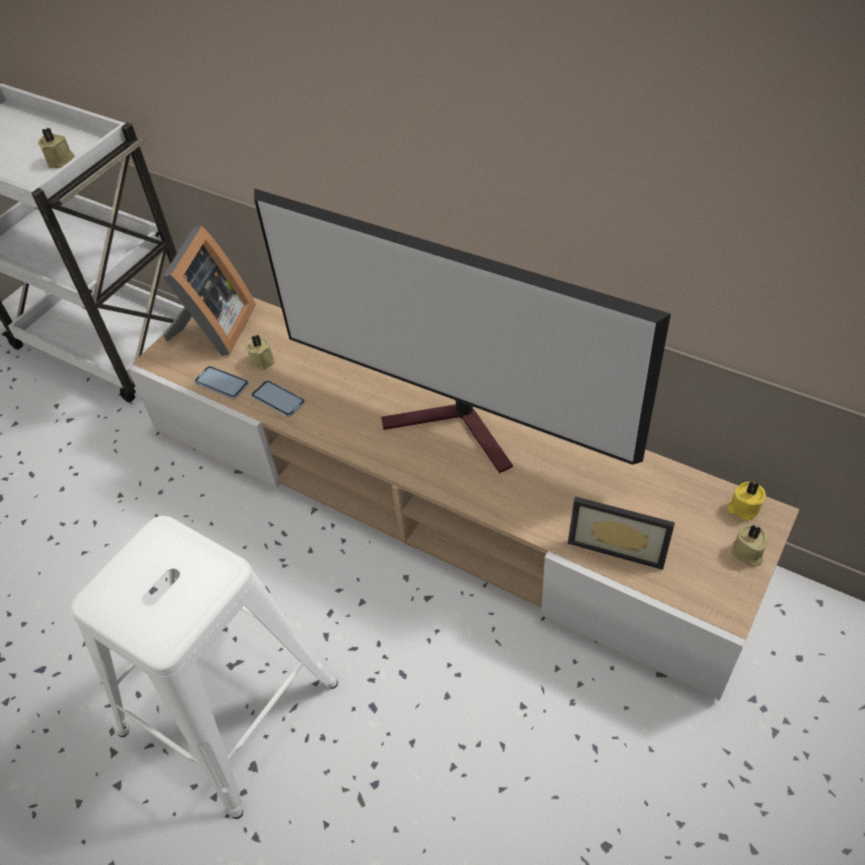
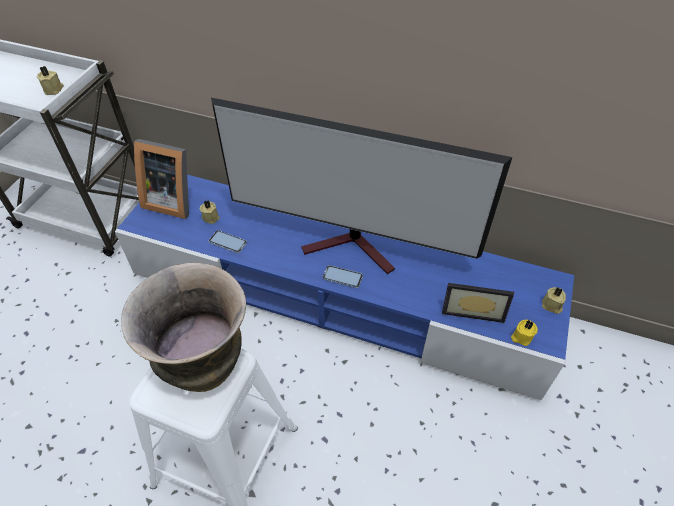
camera: 15 degrees left, 0 degrees up
beige tv stand [127,297,800,701] -> blue tv stand [115,175,574,400]
picture frame [163,226,256,356] -> picture frame turned 105 degrees clockwise [134,139,189,219]
phone [195,366,249,399] -> phone moved to [323,265,363,288]
yellow candle [727,482,766,521] -> yellow candle moved to [511,320,538,346]
none -> vase [121,262,246,392]

